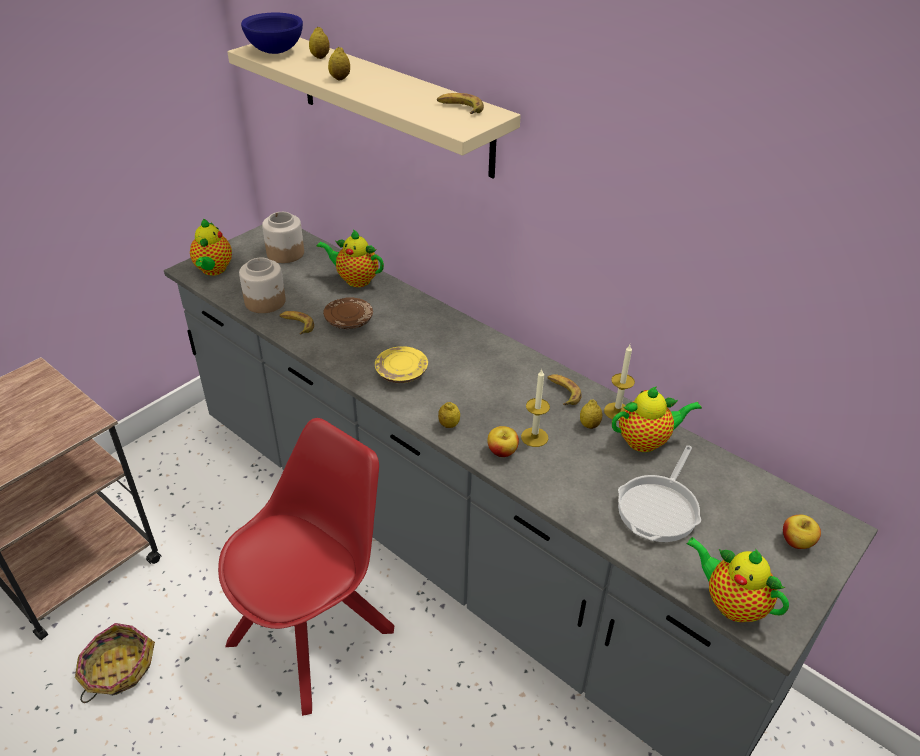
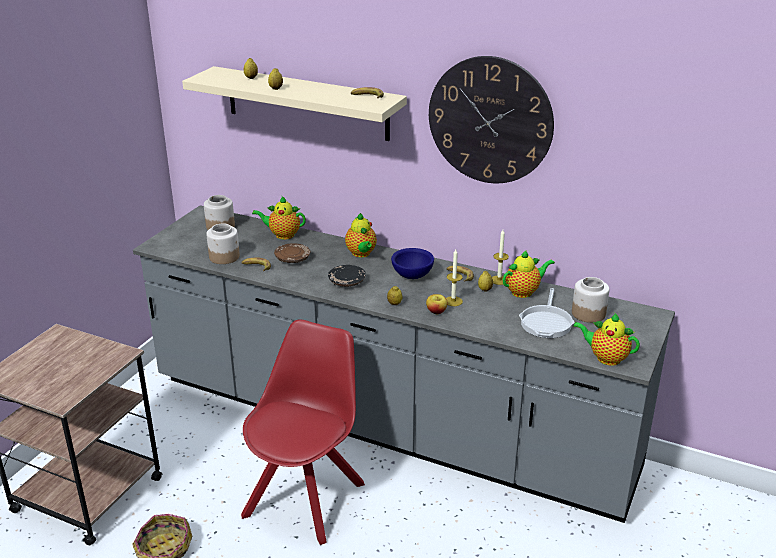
camera: 15 degrees left, 10 degrees down
teapot [190,219,232,276] -> teapot moved to [345,213,377,257]
blue bowl [241,13,303,54] -> blue bowl moved to [391,248,434,279]
yellow plate [375,346,428,383] -> black plate [328,265,366,287]
apple [783,515,821,549] -> none
none -> wall clock [429,56,554,183]
none -> jar [572,277,610,323]

